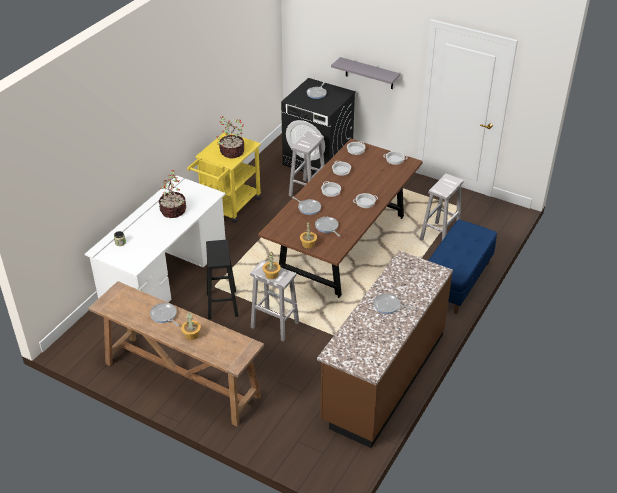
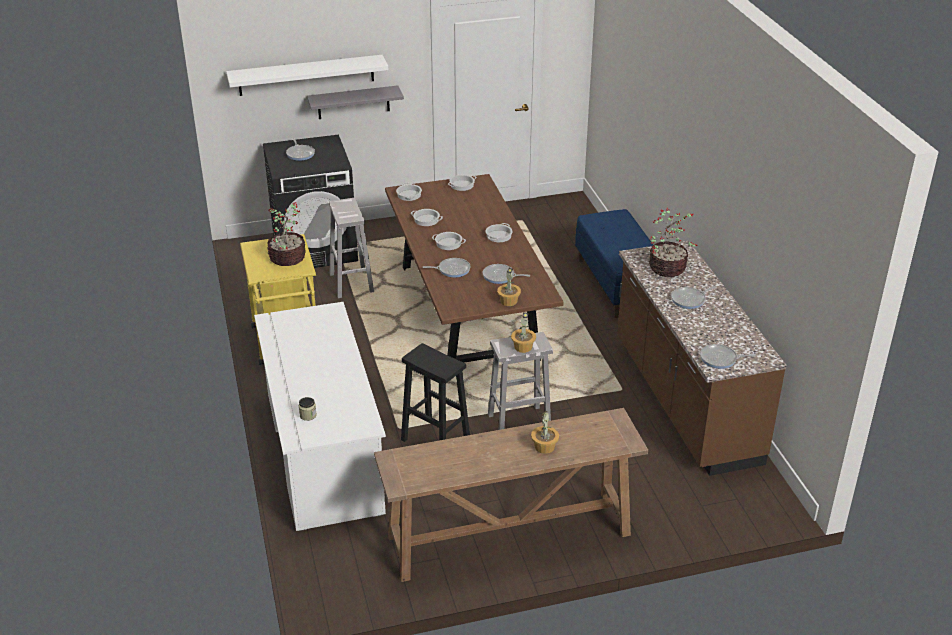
camera: 45 degrees left, 5 degrees down
frying pan [150,303,179,326] -> frying pan moved to [700,344,757,369]
potted plant [159,170,186,218] -> potted plant moved to [649,208,698,277]
white stool [420,174,464,240] -> none
none -> white shelf [226,55,388,96]

